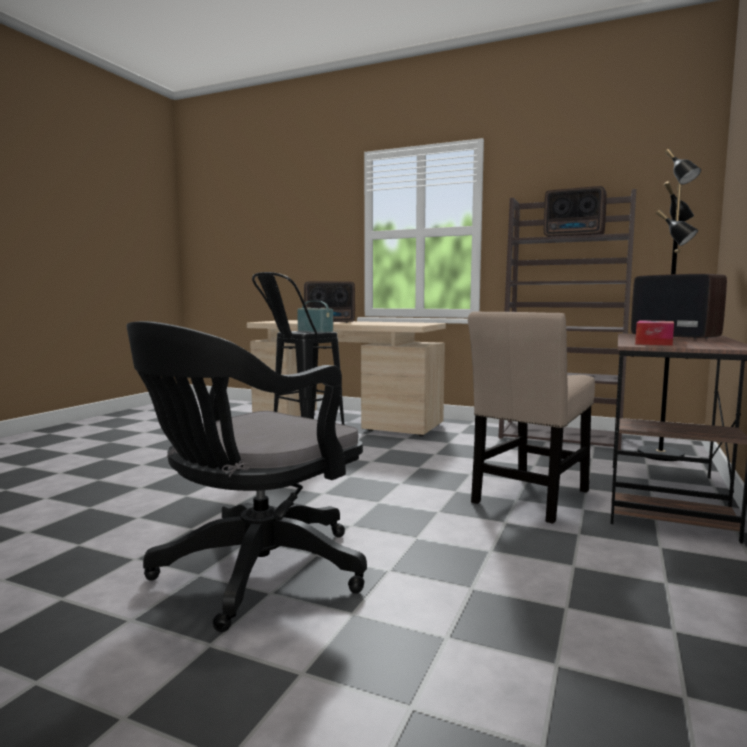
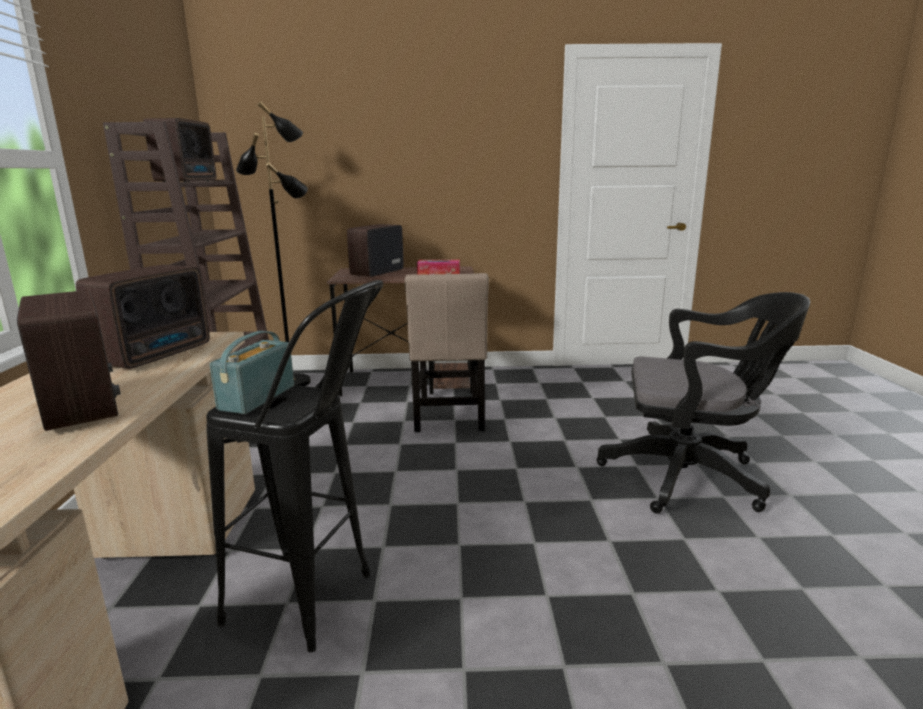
camera: 115 degrees left, 10 degrees up
beige chair [468,311,595,524] -> beige chair turned 75 degrees clockwise [405,273,489,432]
none -> radio [76,265,210,369]

